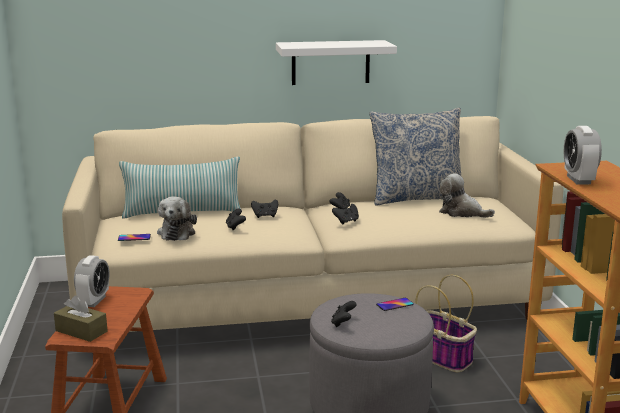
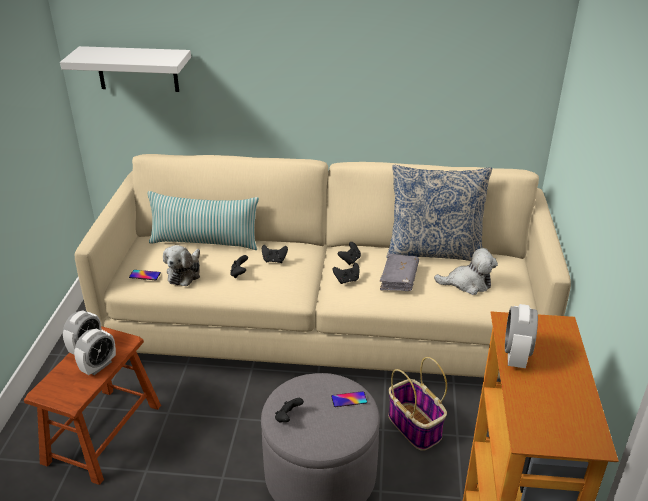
camera: 15 degrees right, 15 degrees up
brown tissue box [54,295,108,342] -> none
white shelf [276,40,397,85] -> white shelf moved to [60,46,191,92]
plush toy [439,173,495,218] -> plush toy turned 135 degrees clockwise [434,248,498,295]
none -> alarm clock [74,329,116,375]
none -> grey book [380,253,419,291]

